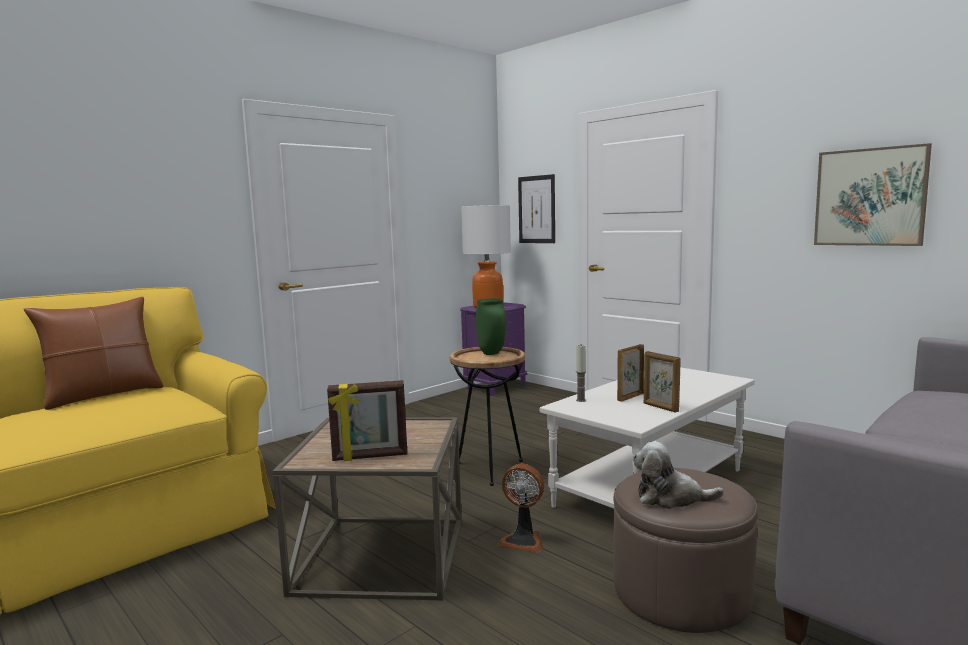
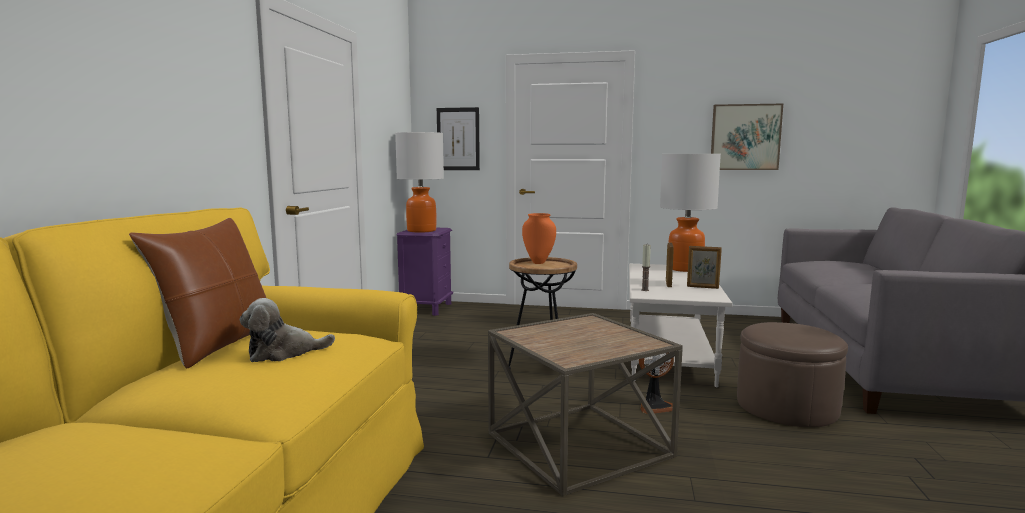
camera: 35 degrees left, 0 degrees up
picture frame [327,380,407,461] -> none
green vase [475,298,506,355] -> orange vase [522,213,556,264]
plush toy [633,441,724,509] -> plush toy moved to [240,298,335,362]
none -> table lamp [660,154,721,272]

